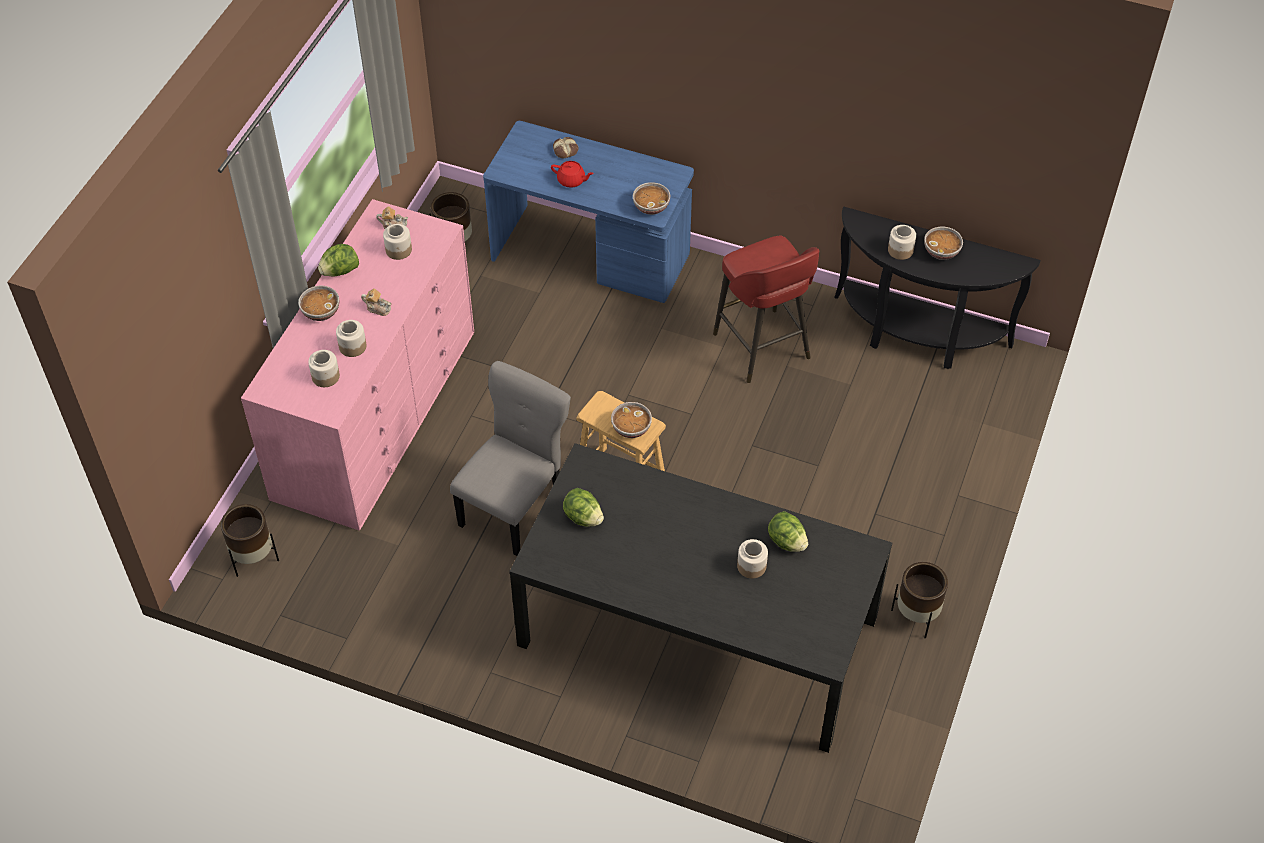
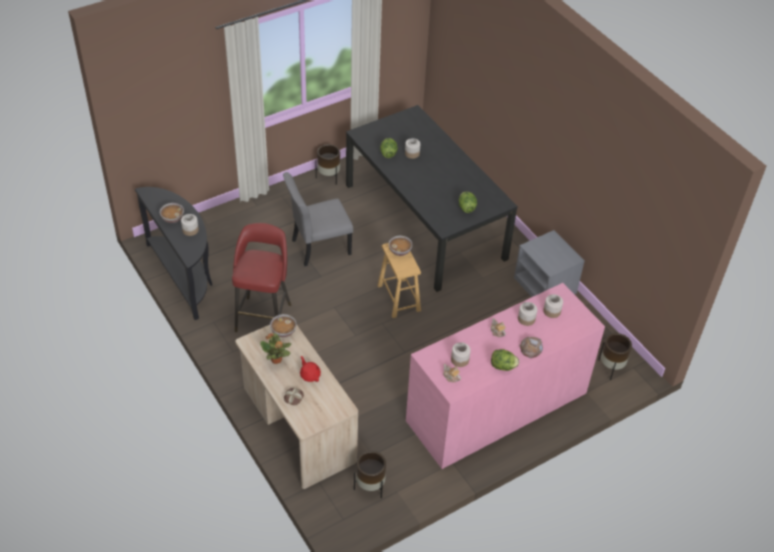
camera: 145 degrees left, 5 degrees down
bowl [298,286,339,321] -> bread [519,337,543,358]
grey chair [450,361,571,556] -> grey chair moved to [283,172,353,266]
blue desk [483,121,694,303] -> beige desk [235,325,358,489]
none -> potted plant [260,333,291,364]
none -> grey nightstand [514,230,585,297]

